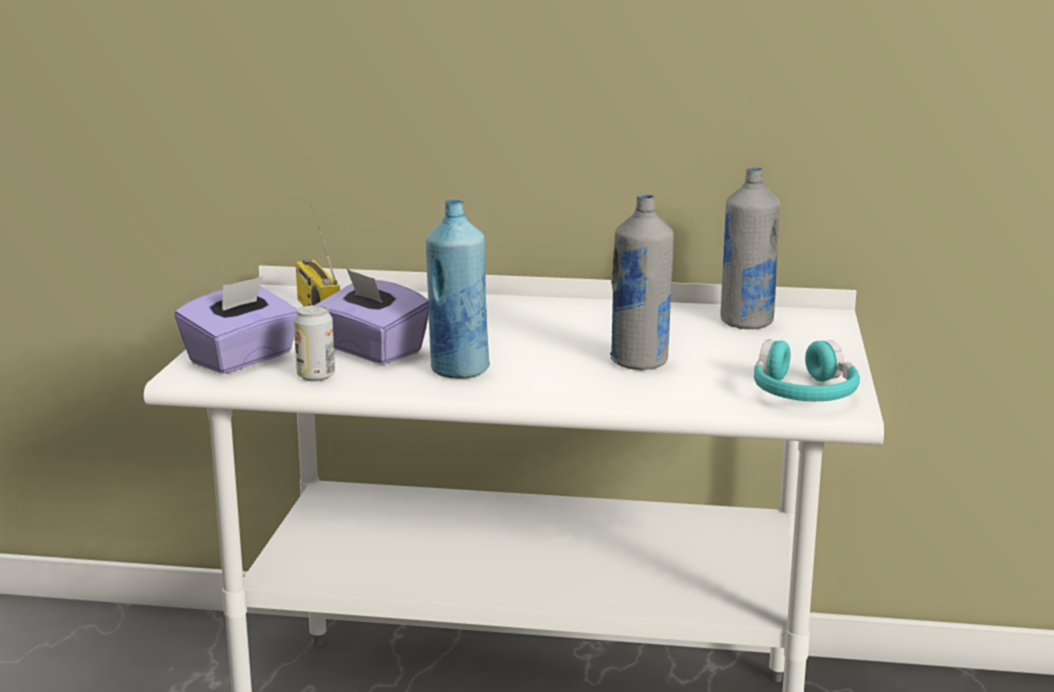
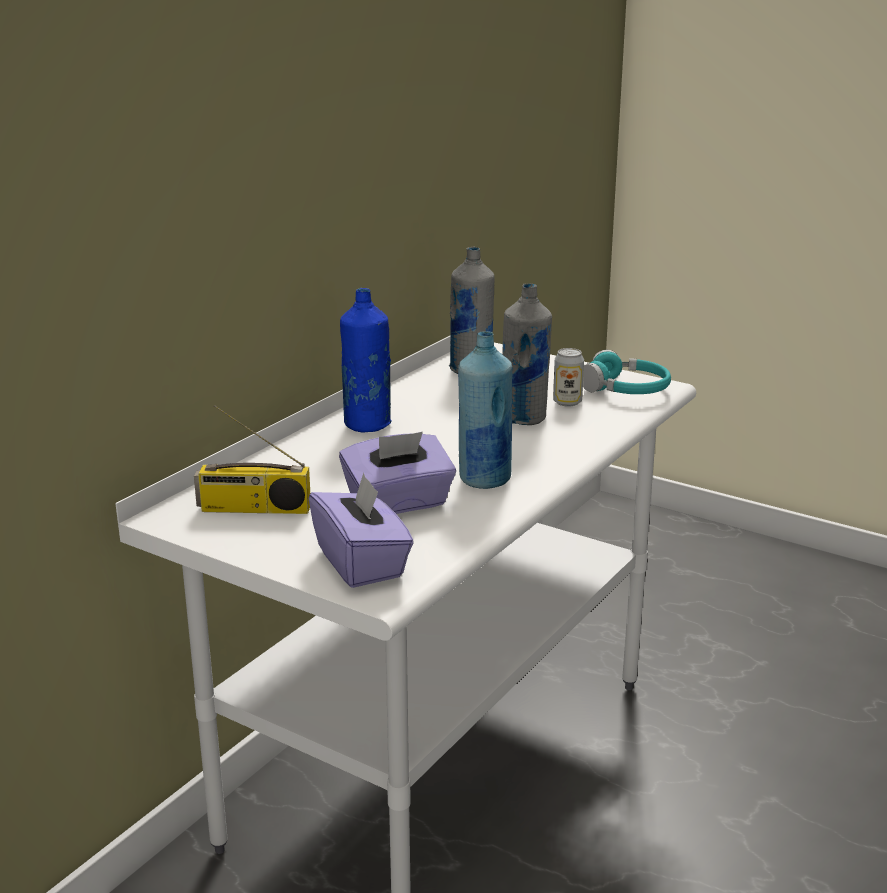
camera: 65 degrees left, 5 degrees up
can [294,305,335,382] -> can moved to [553,348,584,407]
none -> blue bottle [340,288,392,433]

